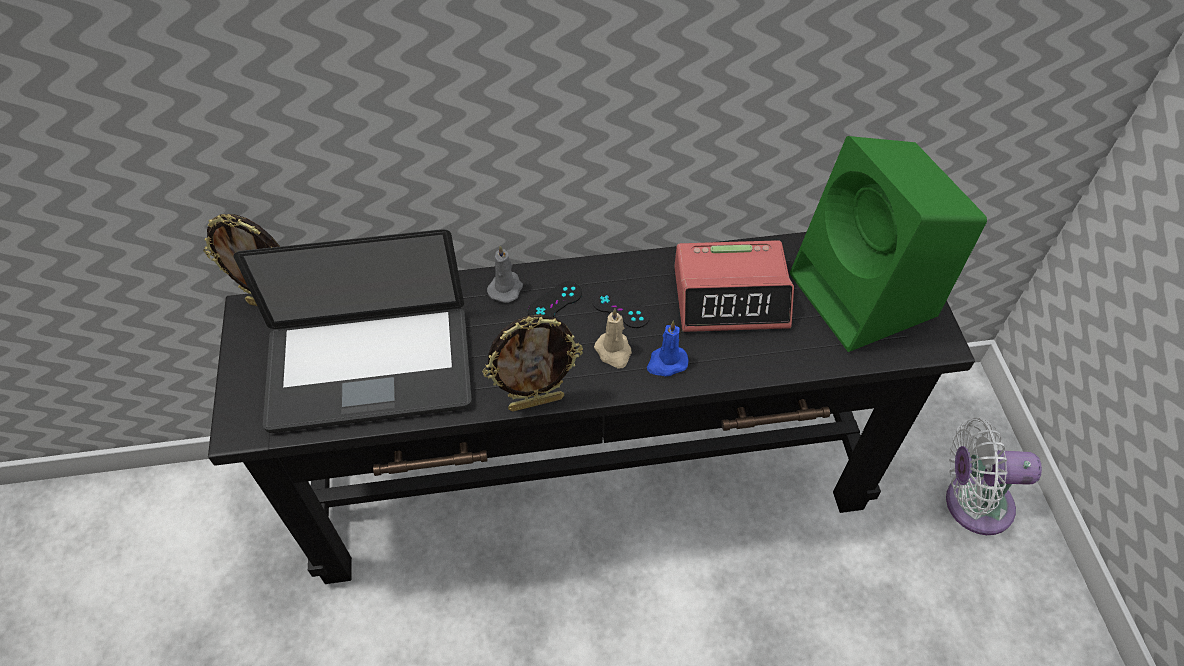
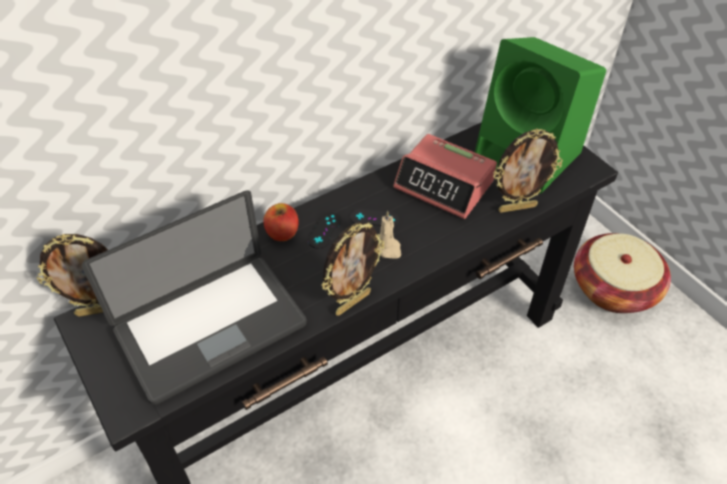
camera: 25 degrees left, 5 degrees down
grey candle [487,245,523,303] -> apple [263,203,299,241]
blue candle [647,320,688,377] -> none
alarm clock [674,240,794,332] -> alarm clock turned 60 degrees clockwise [393,134,497,219]
white fan [946,418,1042,535] -> basket [574,233,671,313]
none -> picture frame [493,129,563,213]

